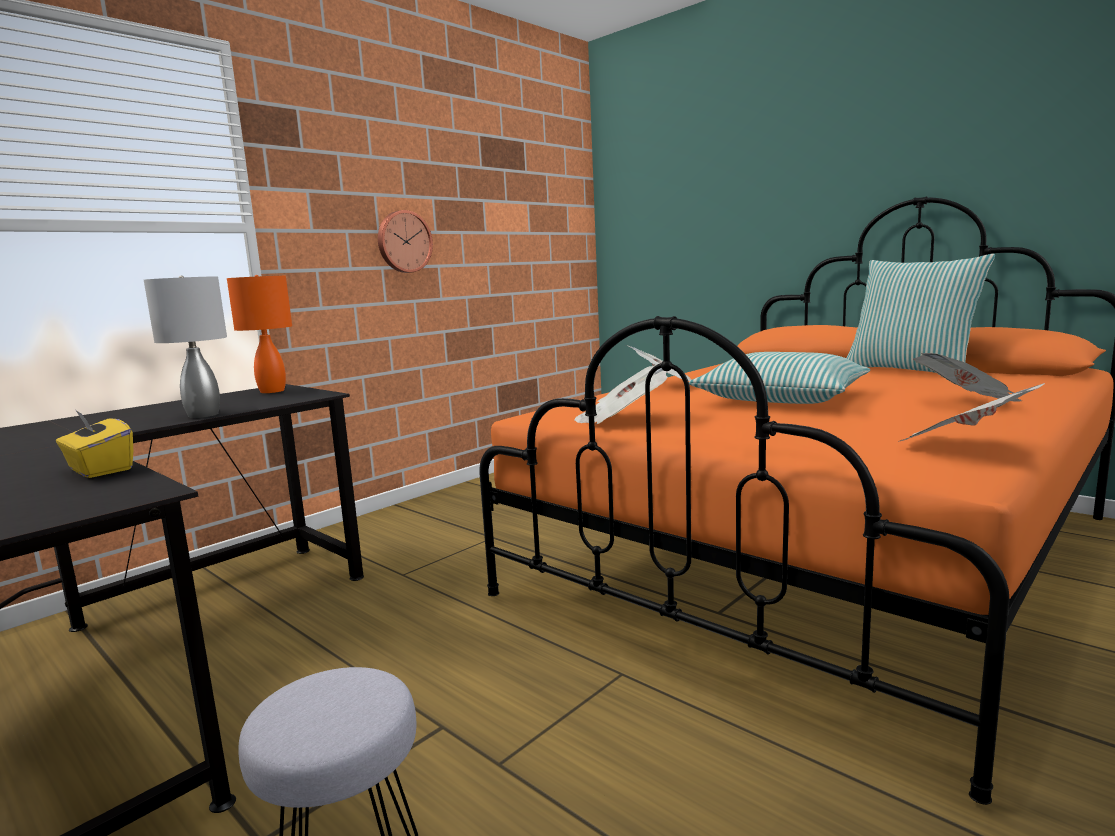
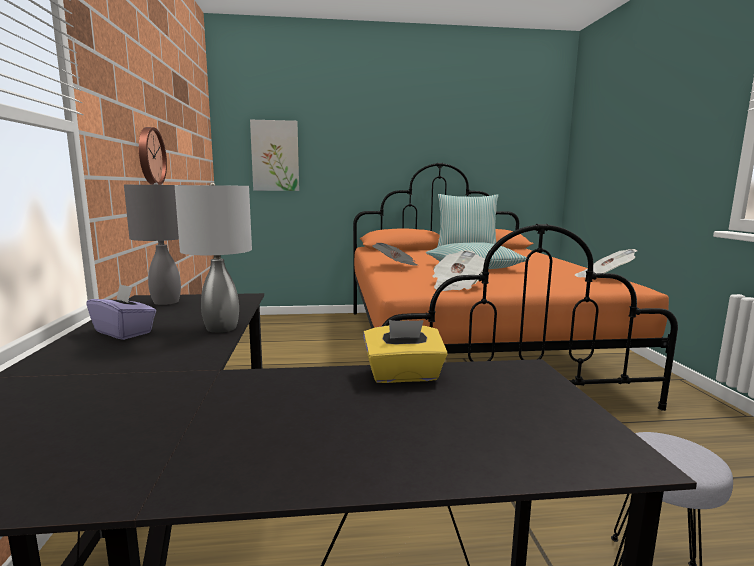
camera: 50 degrees left, 0 degrees up
orange table lamp [227,275,292,393] -> grey table lamp [124,183,181,305]
newspaper [913,353,1022,402] -> none
none -> purple tissue box [86,284,156,340]
none -> picture [250,120,299,191]

